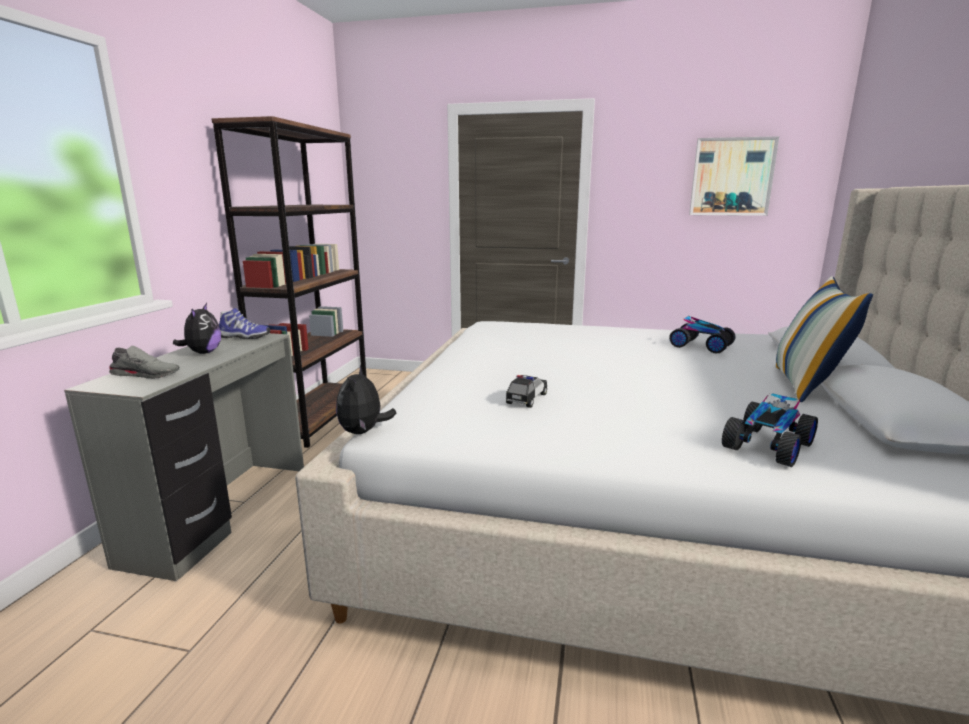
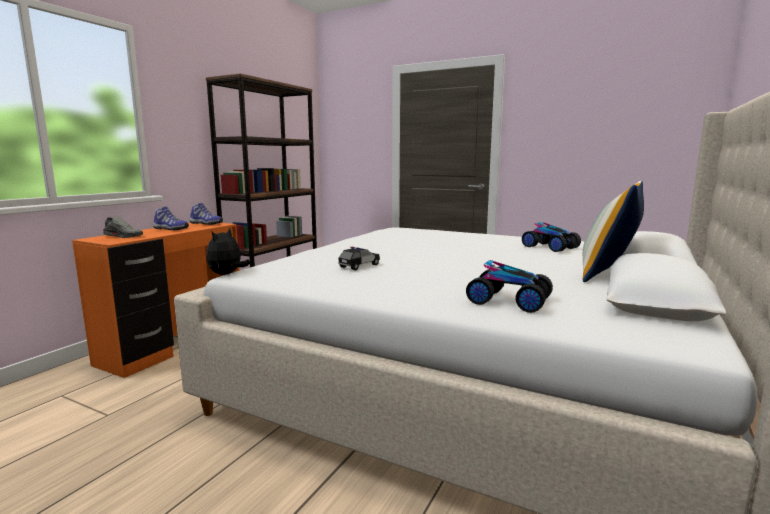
camera: 15 degrees right, 5 degrees down
grey desk [64,333,304,582] -> orange desk [72,223,240,378]
plush toy [173,303,221,354] -> shoe [153,207,189,230]
picture [689,136,779,216] -> none
toy car [722,393,818,467] -> toy car turned 120 degrees counterclockwise [466,260,553,313]

